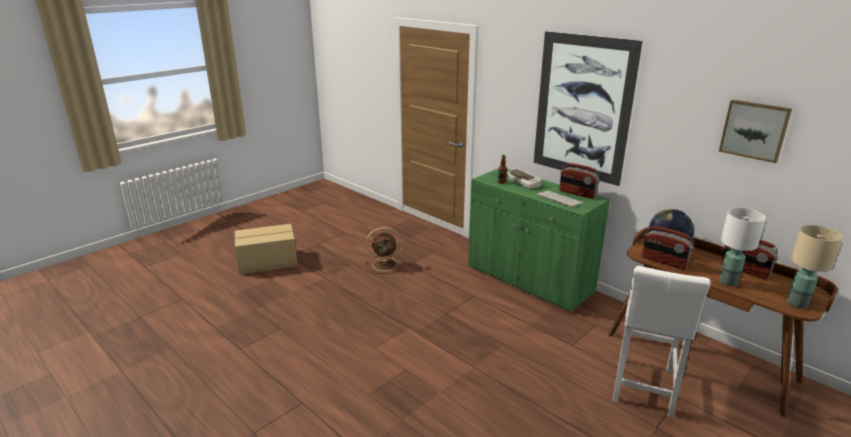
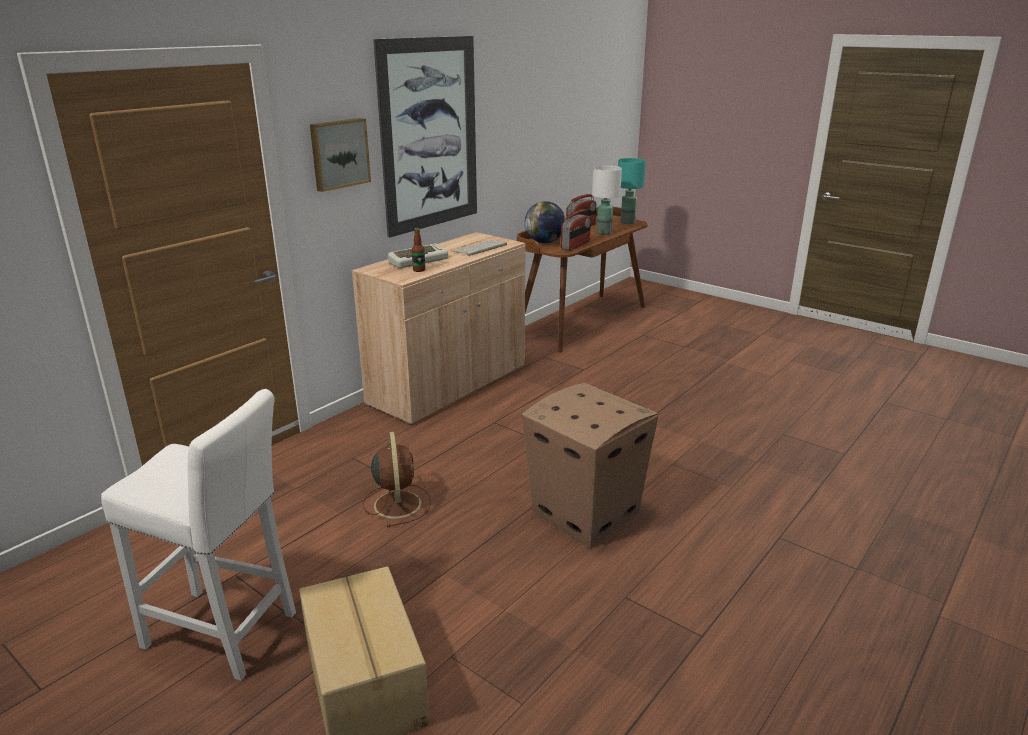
camera: 95 degrees left, 0 degrees up
green cabinet [468,168,610,313] -> beige cabinet [352,232,525,426]
radio [559,163,600,199] -> none
white stool [612,266,711,417] -> white stool moved to [101,389,296,681]
picture [719,100,792,163] -> picture moved to [310,118,371,192]
beige table lamp [787,225,843,309] -> turquoise table lamp [618,158,646,224]
none -> cardboard box [522,383,659,548]

